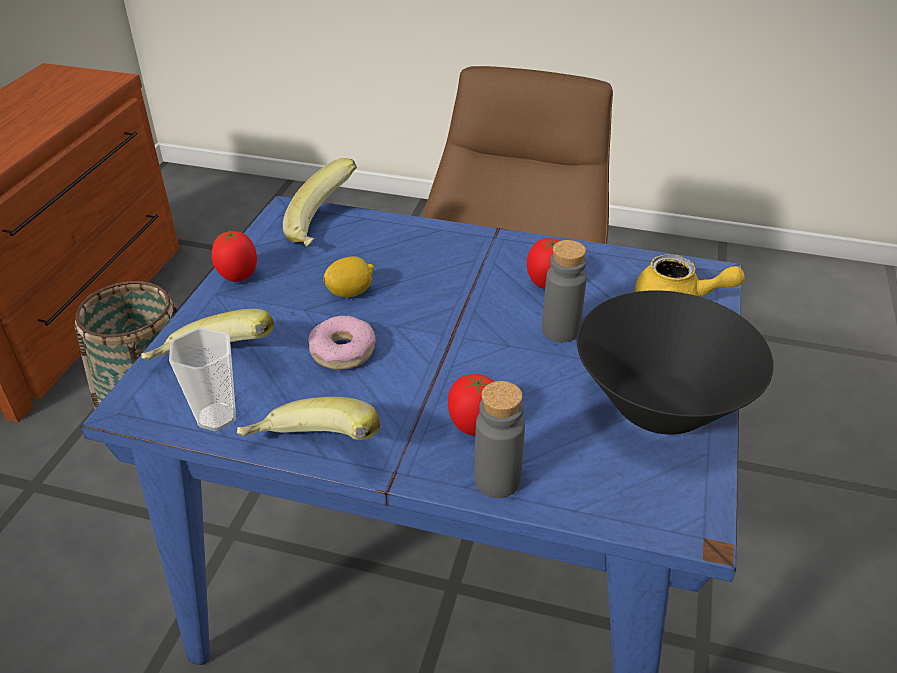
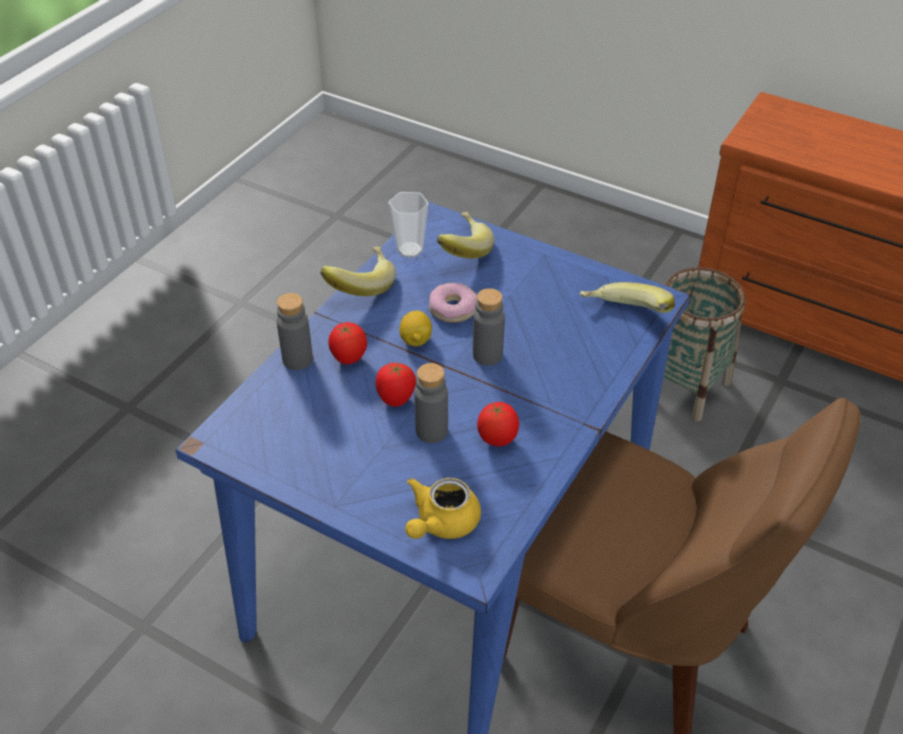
camera: 105 degrees right, 5 degrees up
tomato [212,231,257,282] -> tomato moved to [375,363,416,407]
lemon [323,256,374,298] -> lemon moved to [400,311,432,346]
black bowl [577,290,774,435] -> none
none -> grey bottle [473,288,505,366]

